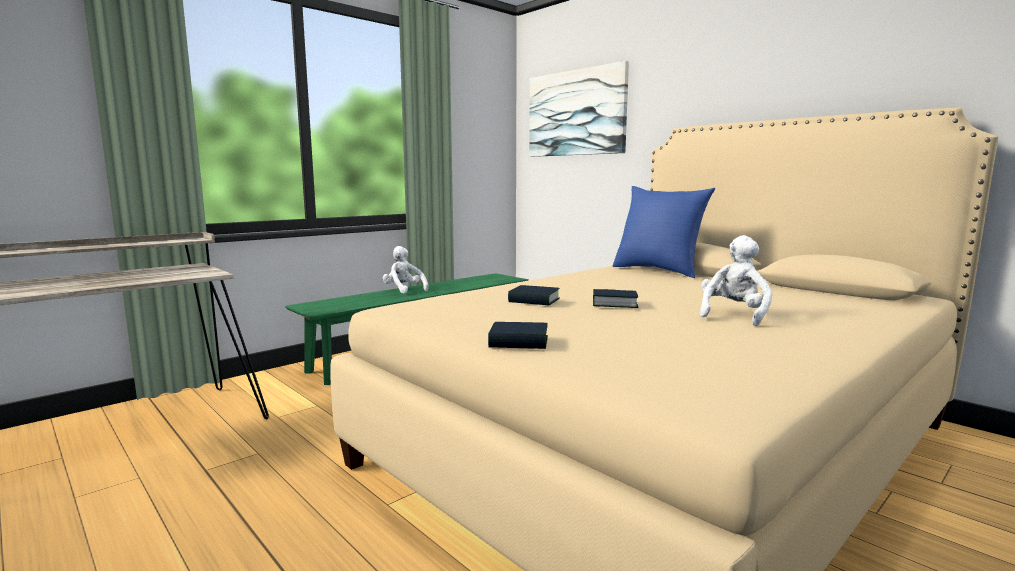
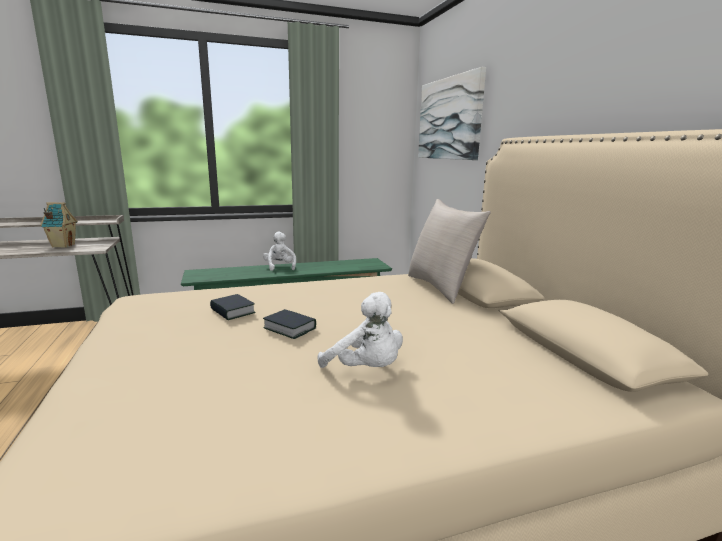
camera: 25 degrees right, 5 degrees up
book [488,322,548,349] -> none
blue pillow [613,186,715,278] -> beige pillow [408,199,491,304]
white plush toy [700,235,772,326] -> white plush toy turned 75 degrees clockwise [318,292,403,368]
none -> toy house [40,202,78,248]

